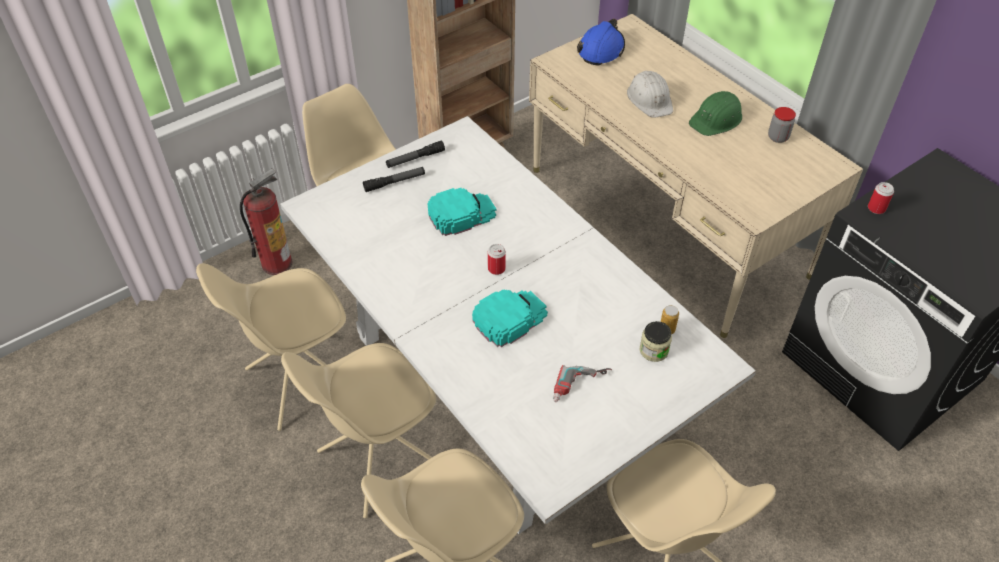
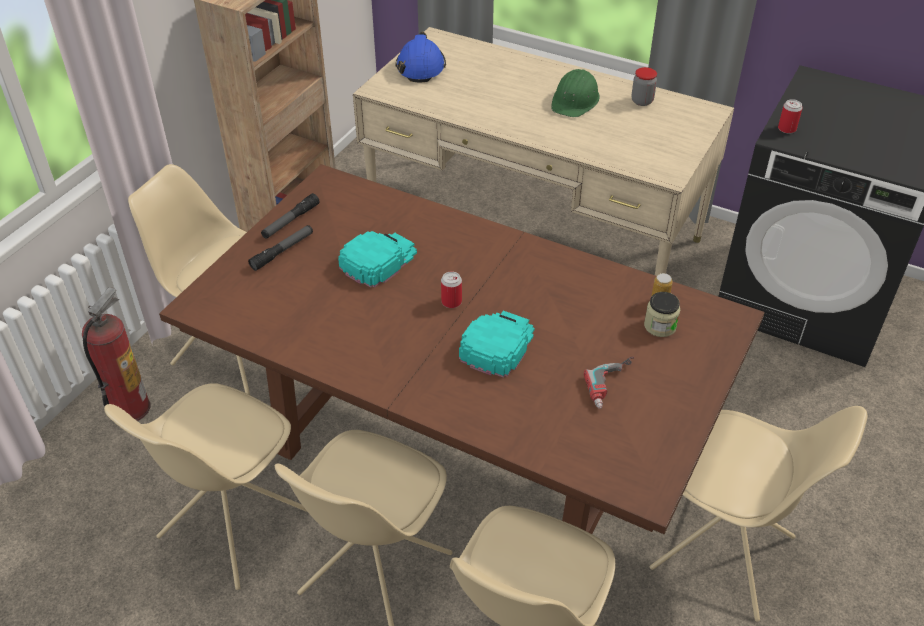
camera: 25 degrees left, 5 degrees down
white dining table [280,116,756,534] -> brown dining table [159,164,765,534]
white hard hat [627,71,673,118] -> none

